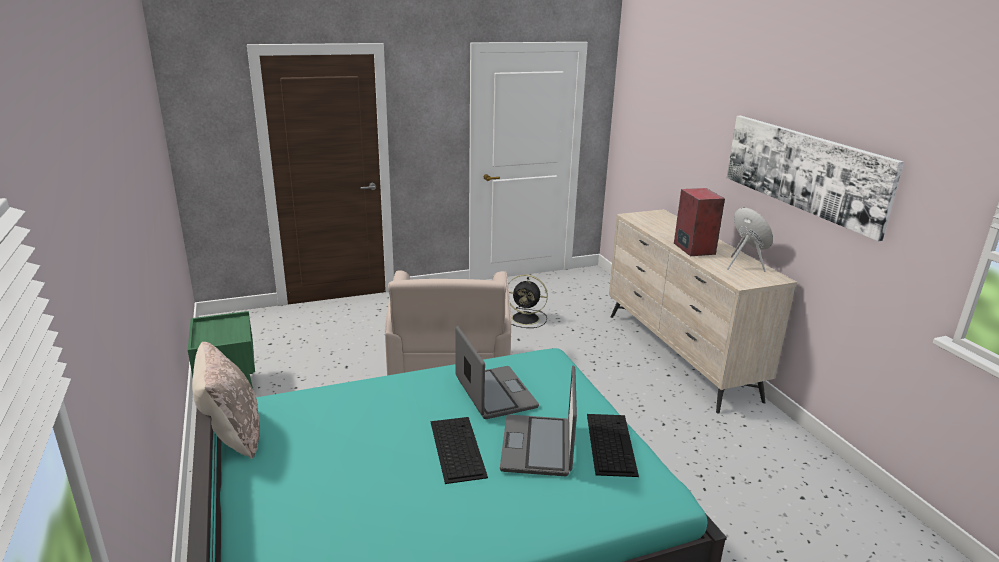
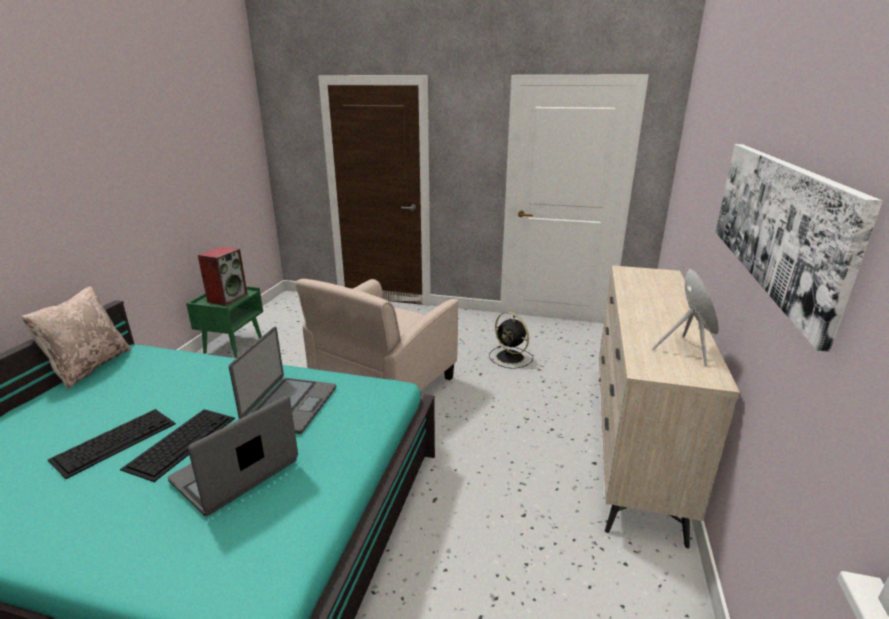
camera: 35 degrees right, 0 degrees up
keyboard [587,414,639,477] -> keyboard moved to [48,409,176,479]
speaker [674,188,725,256] -> speaker moved to [198,246,248,306]

